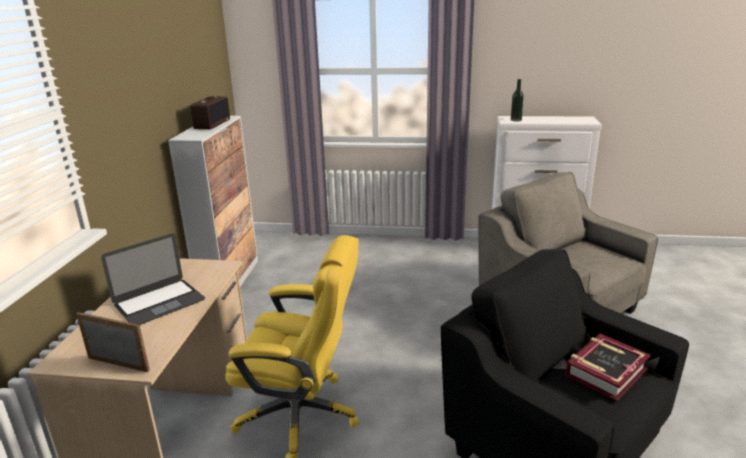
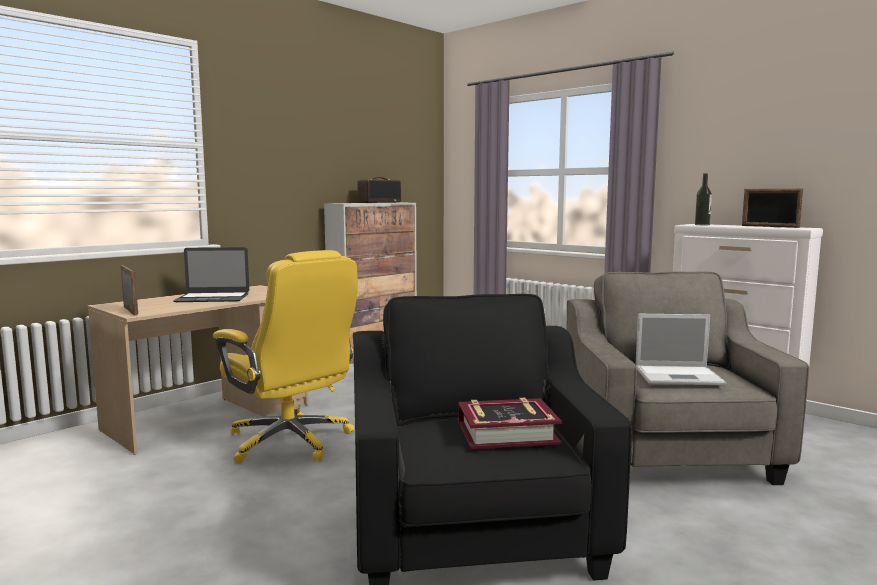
camera: 35 degrees right, 15 degrees down
none -> laptop [636,314,726,386]
none -> picture frame [742,189,803,228]

